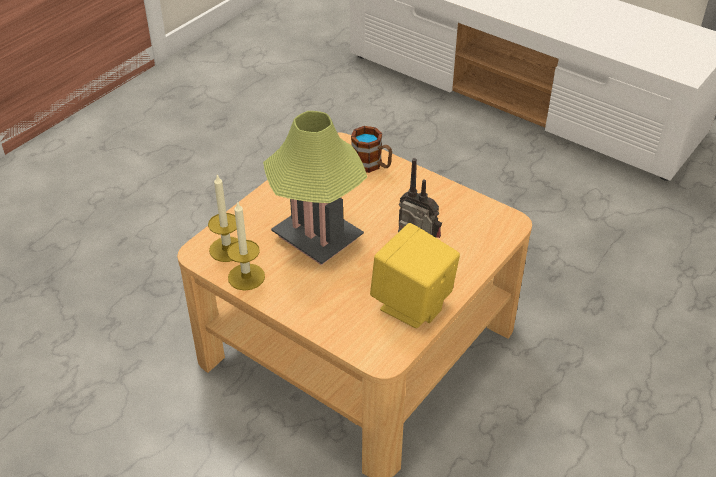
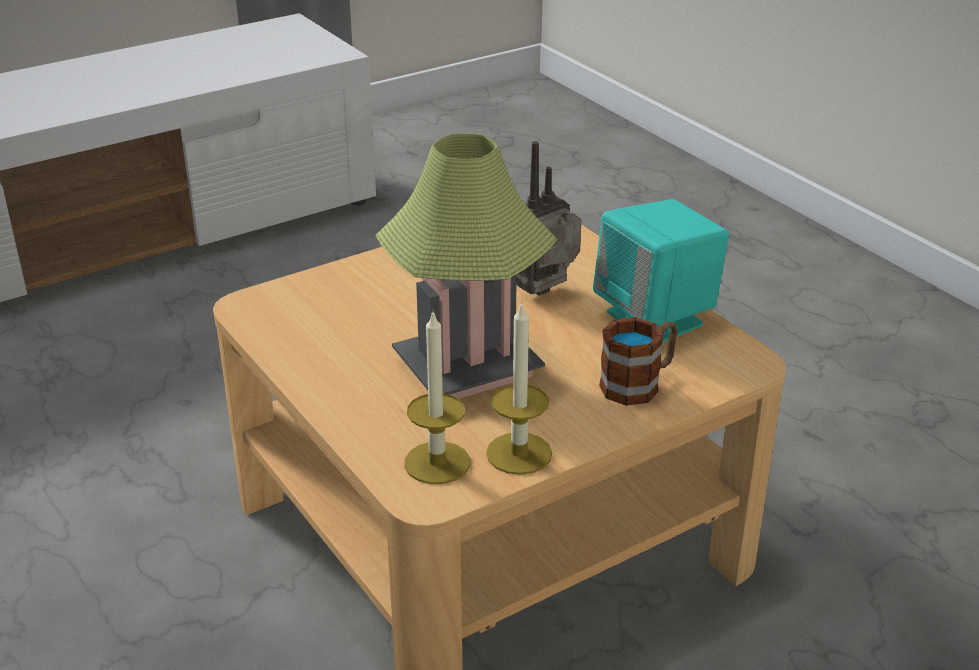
camera: 70 degrees left, 10 degrees down
mug [351,126,392,173] -> mug moved to [599,317,677,406]
yellow speaker [370,223,460,328] -> turquoise speaker [593,199,729,343]

